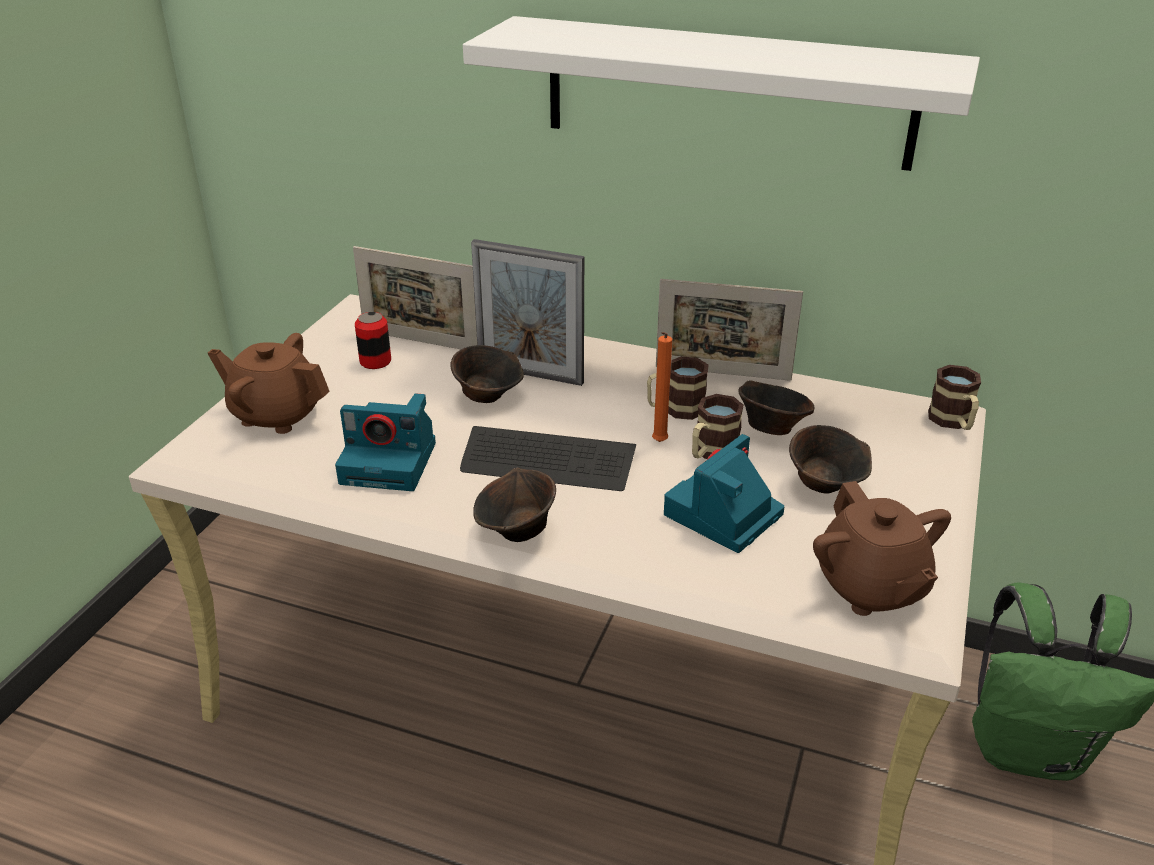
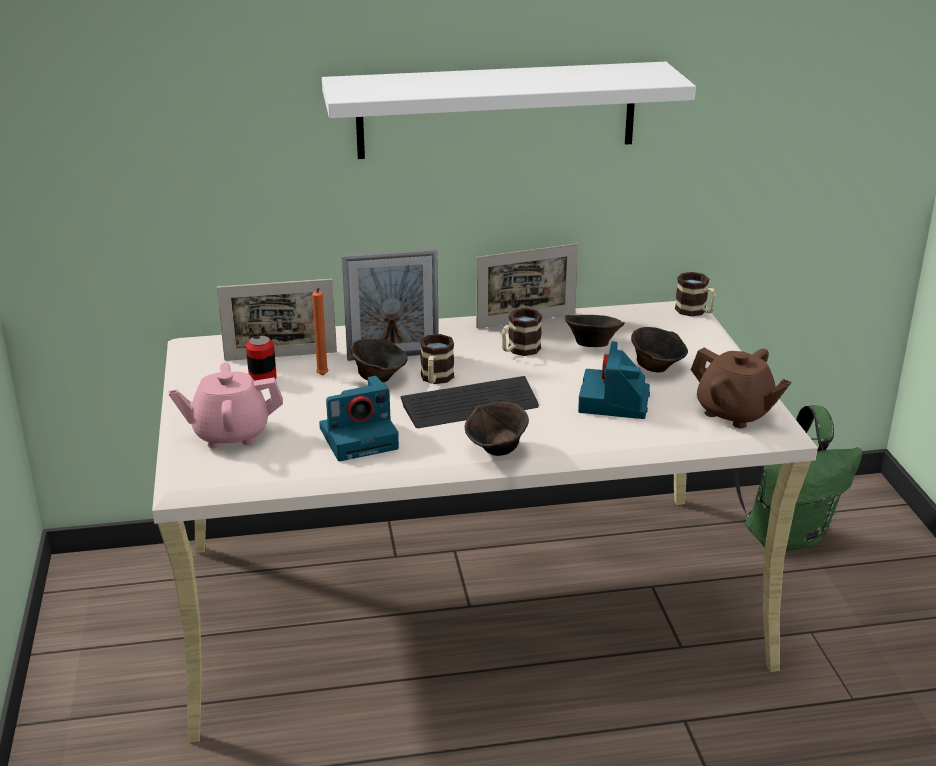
camera: 30 degrees left, 5 degrees down
brown teapot [208,333,330,434] -> pink teapot [169,362,283,448]
orange candle [652,332,672,442] -> orange candle moved to [312,288,329,376]
mug [692,394,744,459] -> mug moved to [420,334,454,384]

